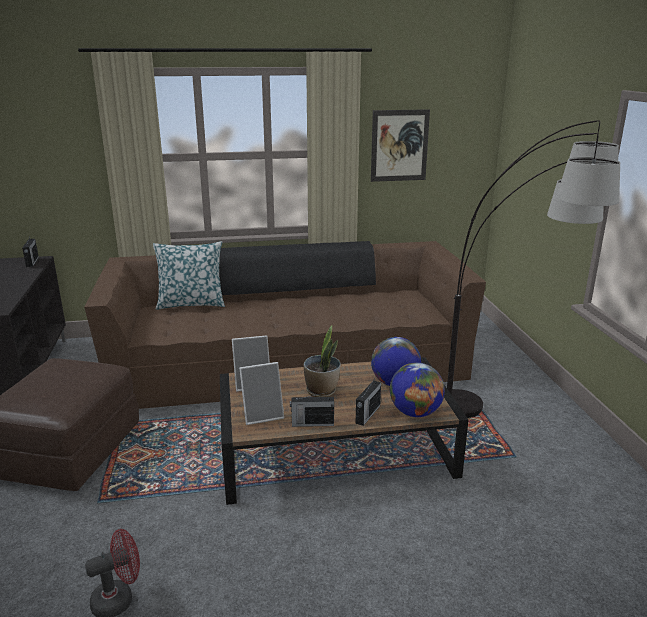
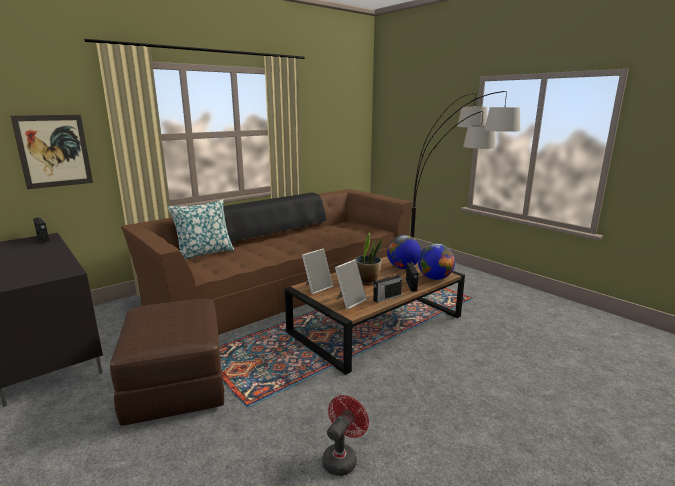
camera: 30 degrees left, 5 degrees down
picture [371,109,430,182] -> picture moved to [11,115,93,189]

